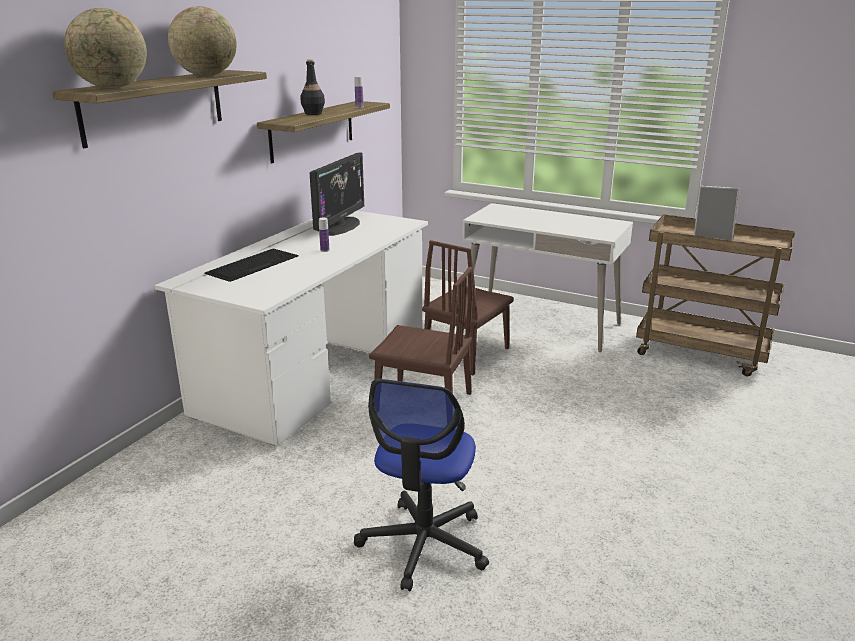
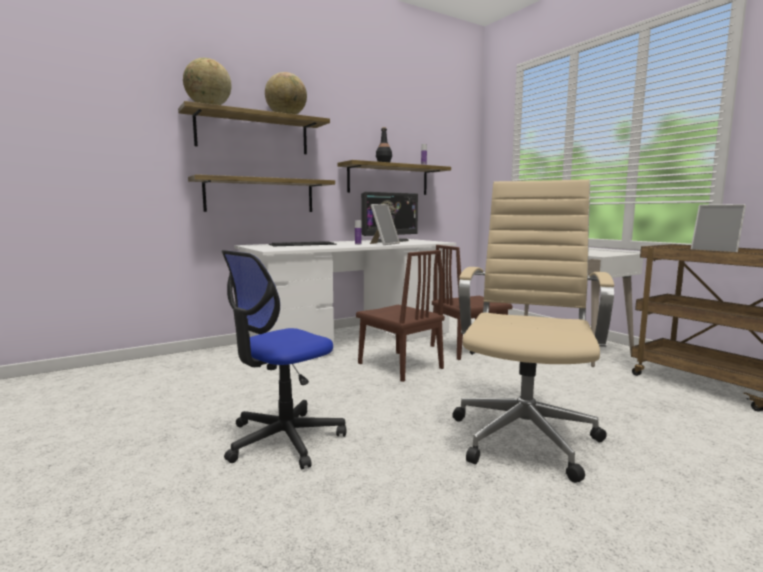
camera: 30 degrees right, 15 degrees down
none -> shelf [188,174,335,212]
none -> picture frame [370,204,400,245]
none -> beige office chair [452,179,614,483]

